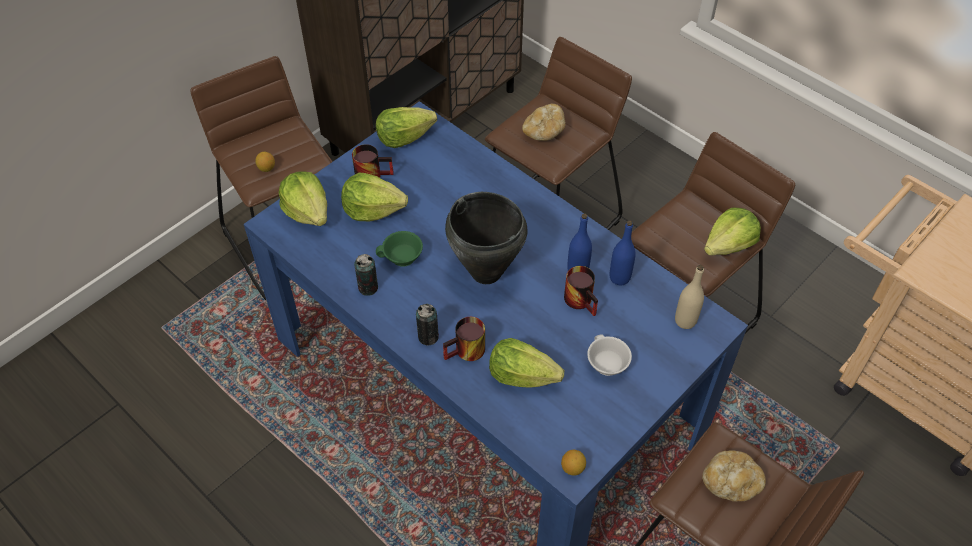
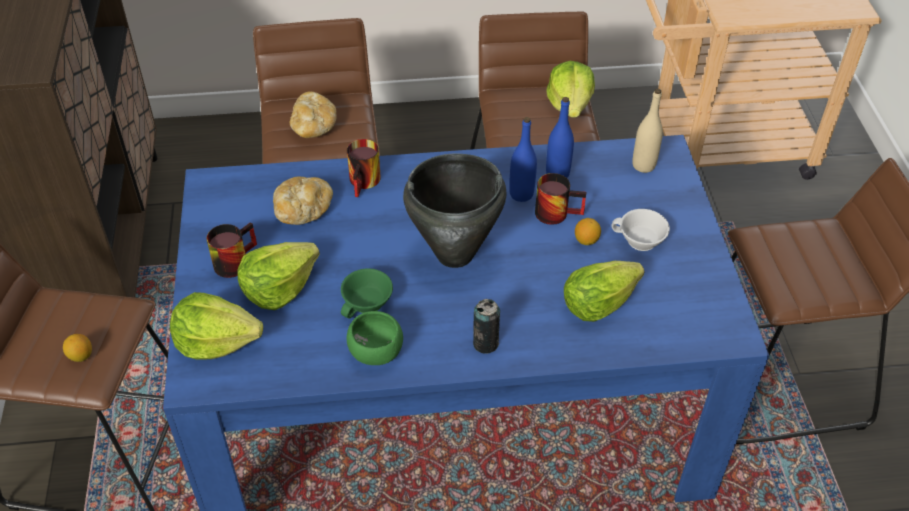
camera: 50 degrees left, 5 degrees down
can [354,254,378,296] -> green bowl [347,311,403,365]
lettuce [376,107,437,148] -> none
mug [443,317,485,361] -> mug moved to [347,139,381,197]
lemon [561,450,586,476] -> lemon moved to [575,218,601,245]
bread [702,450,766,502] -> bread moved to [273,177,333,225]

